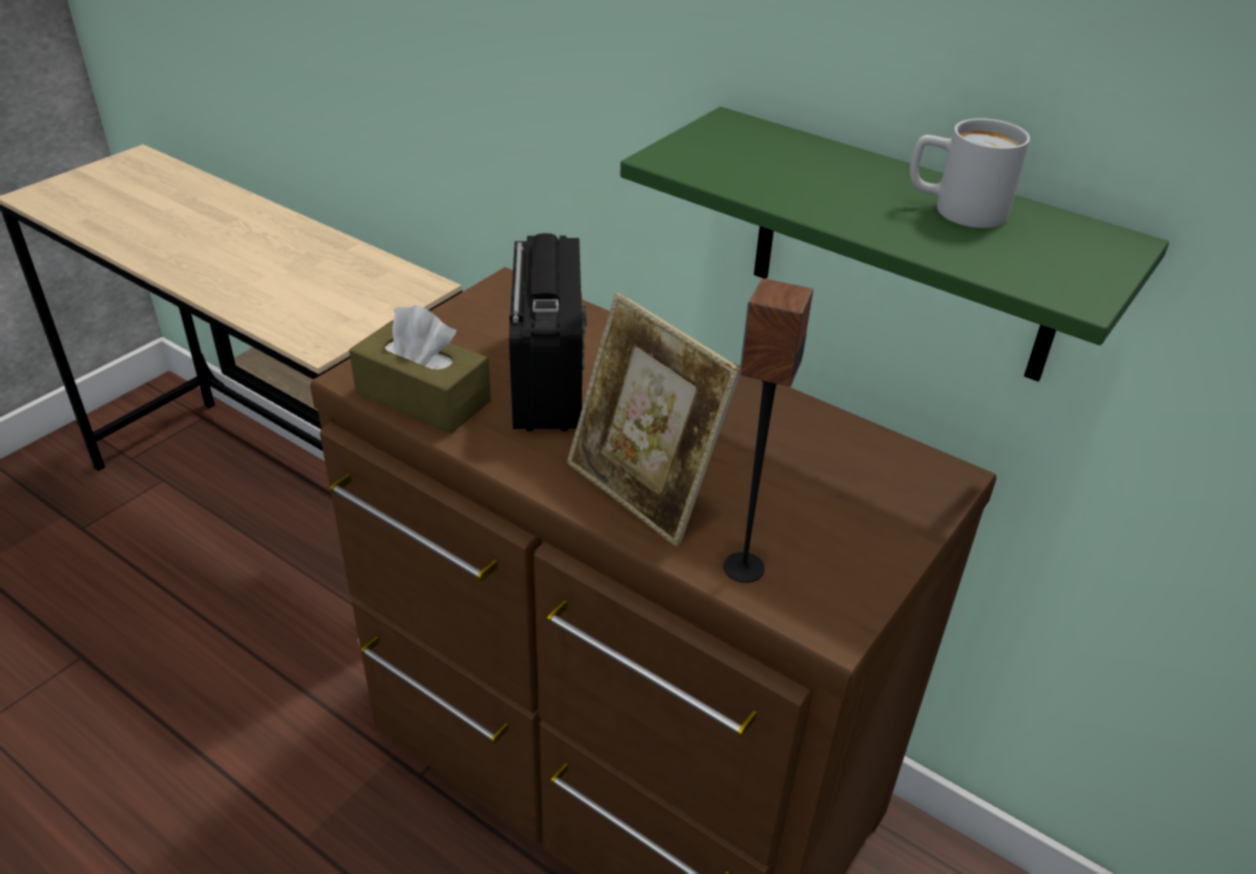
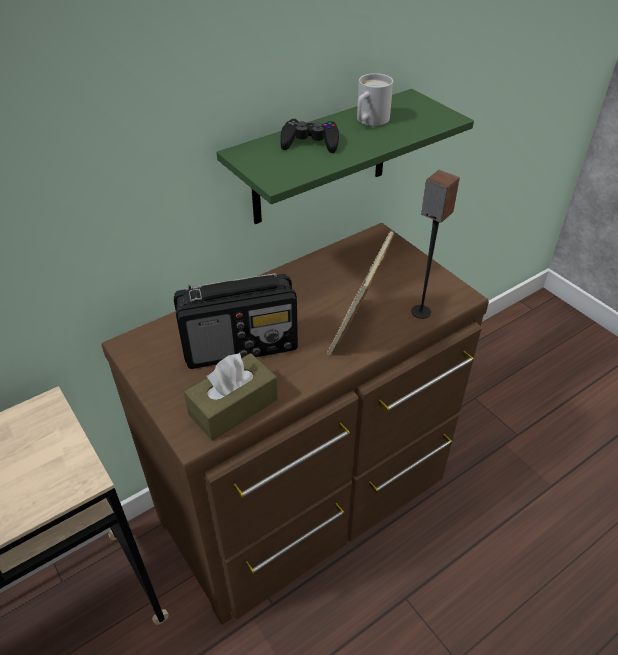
camera: 70 degrees left, 5 degrees up
radio [509,233,587,431] -> radio turned 150 degrees clockwise [174,273,298,369]
picture frame [567,292,740,547] -> picture frame turned 135 degrees clockwise [327,231,394,356]
none -> black game controller [280,119,339,153]

